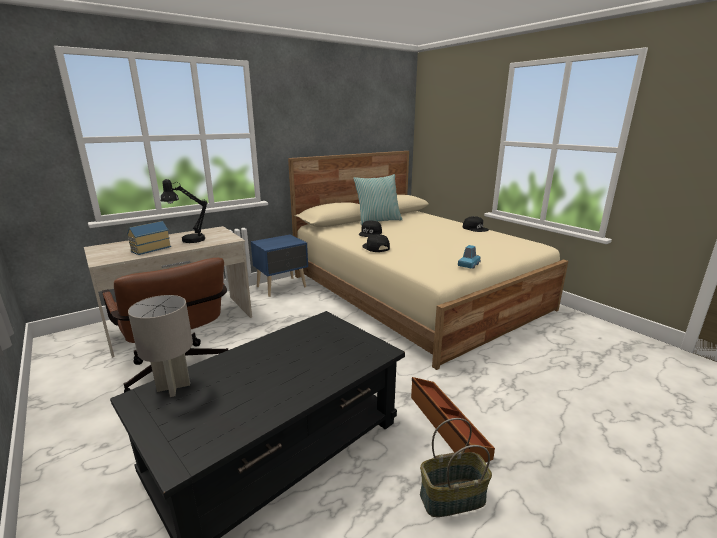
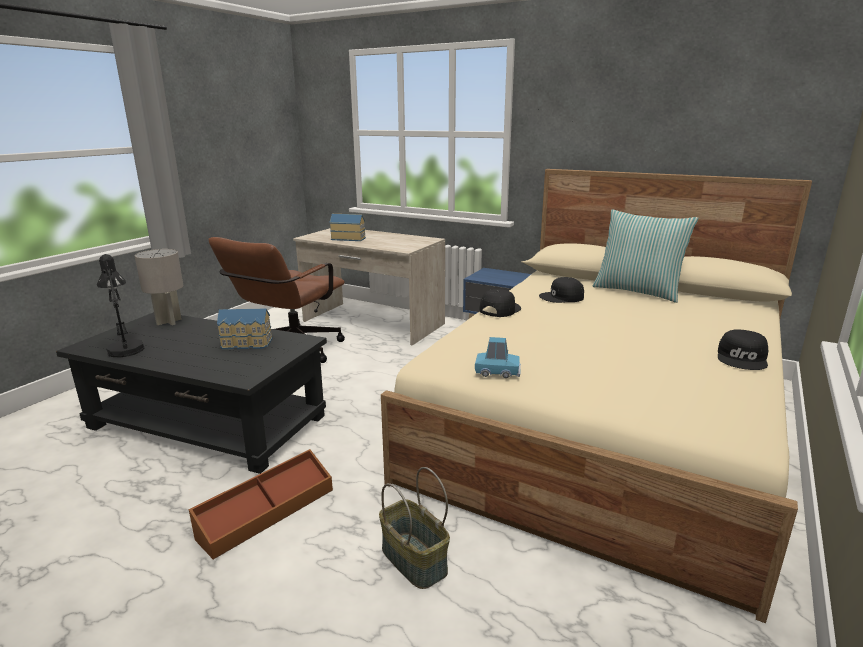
camera: 65 degrees right, 0 degrees up
black table lamp [160,179,207,243] -> black table lamp moved to [97,254,144,357]
basket [420,418,492,517] -> basket moved to [379,467,450,589]
none -> toy house [217,309,273,350]

